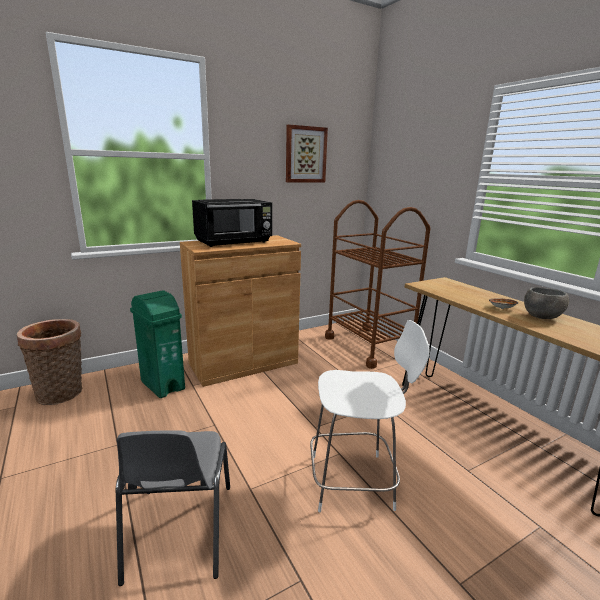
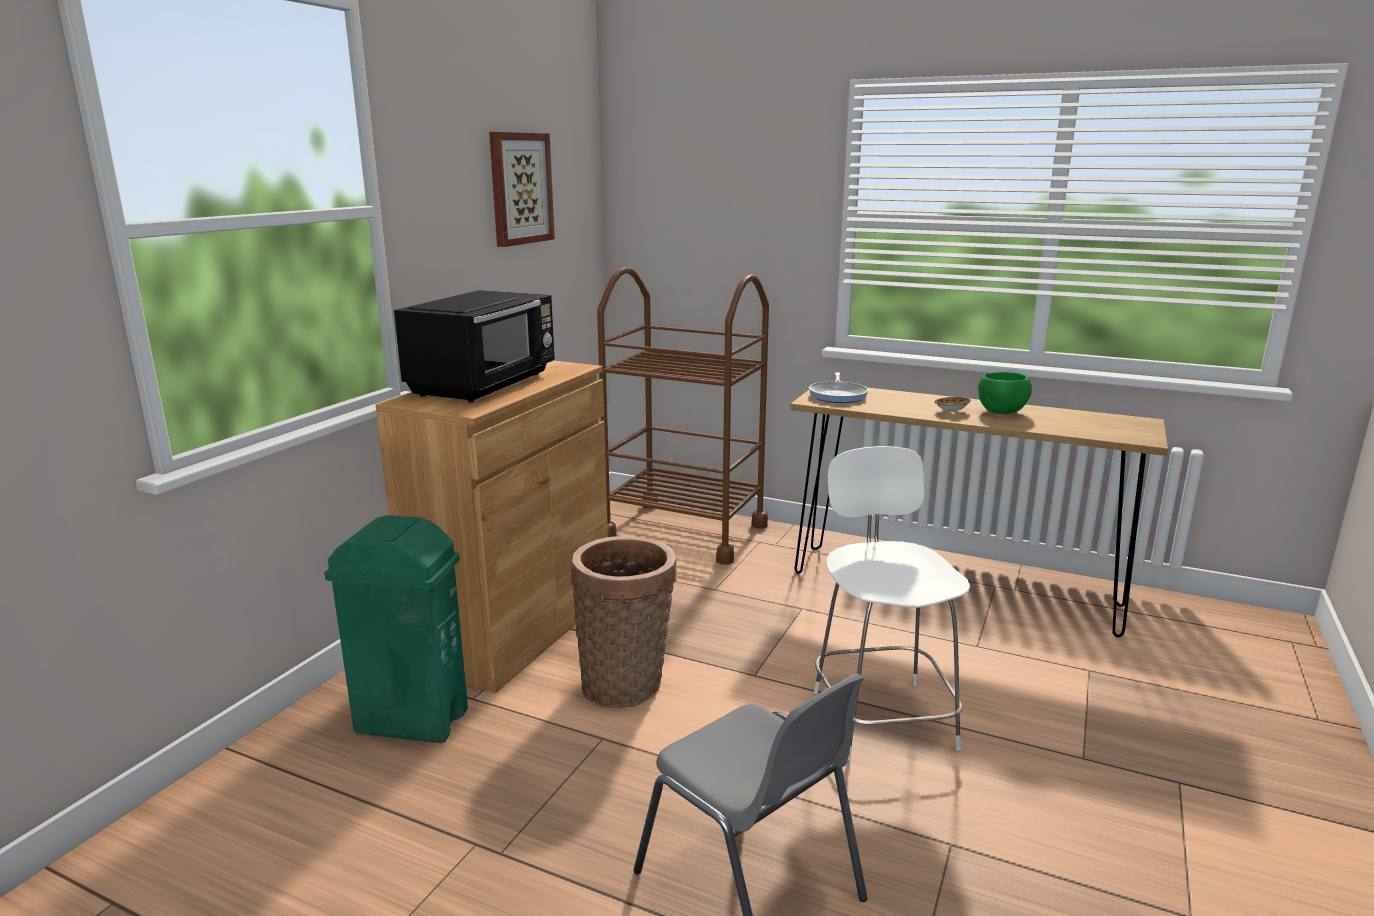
camera: 35 degrees left, 0 degrees up
basket [17,319,83,405] -> basket moved to [571,536,677,708]
white chair [310,320,430,512] -> white chair turned 60 degrees counterclockwise [814,446,970,761]
grey bowl [524,287,569,319] -> green bowl [978,372,1032,414]
none -> frying pan [809,372,868,403]

